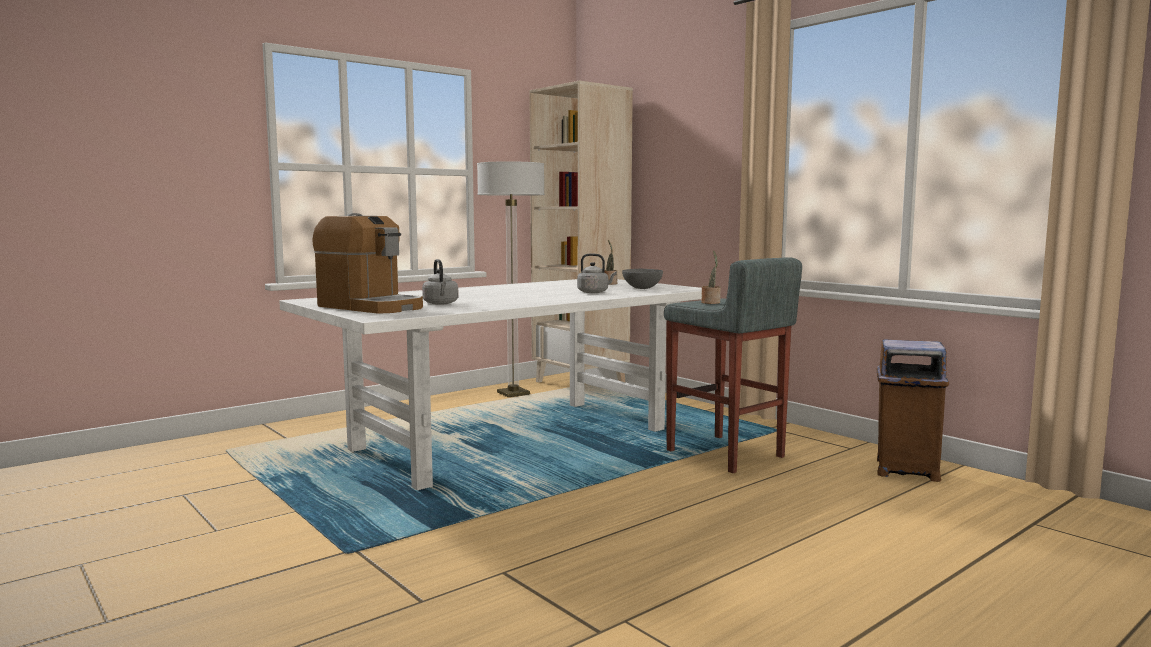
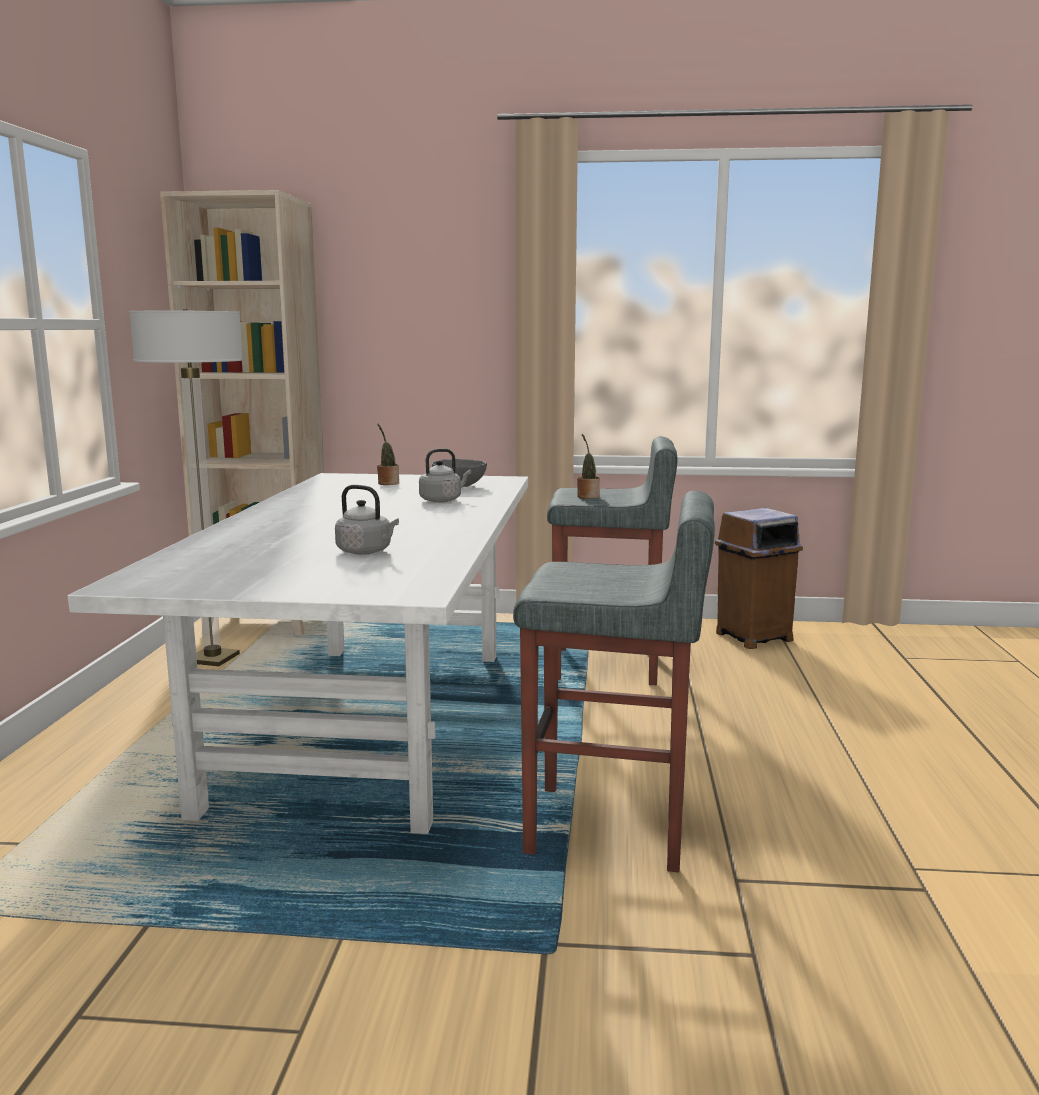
camera: 45 degrees left, 5 degrees up
coffee machine [312,213,423,314] -> none
none -> grey stool [513,490,715,872]

